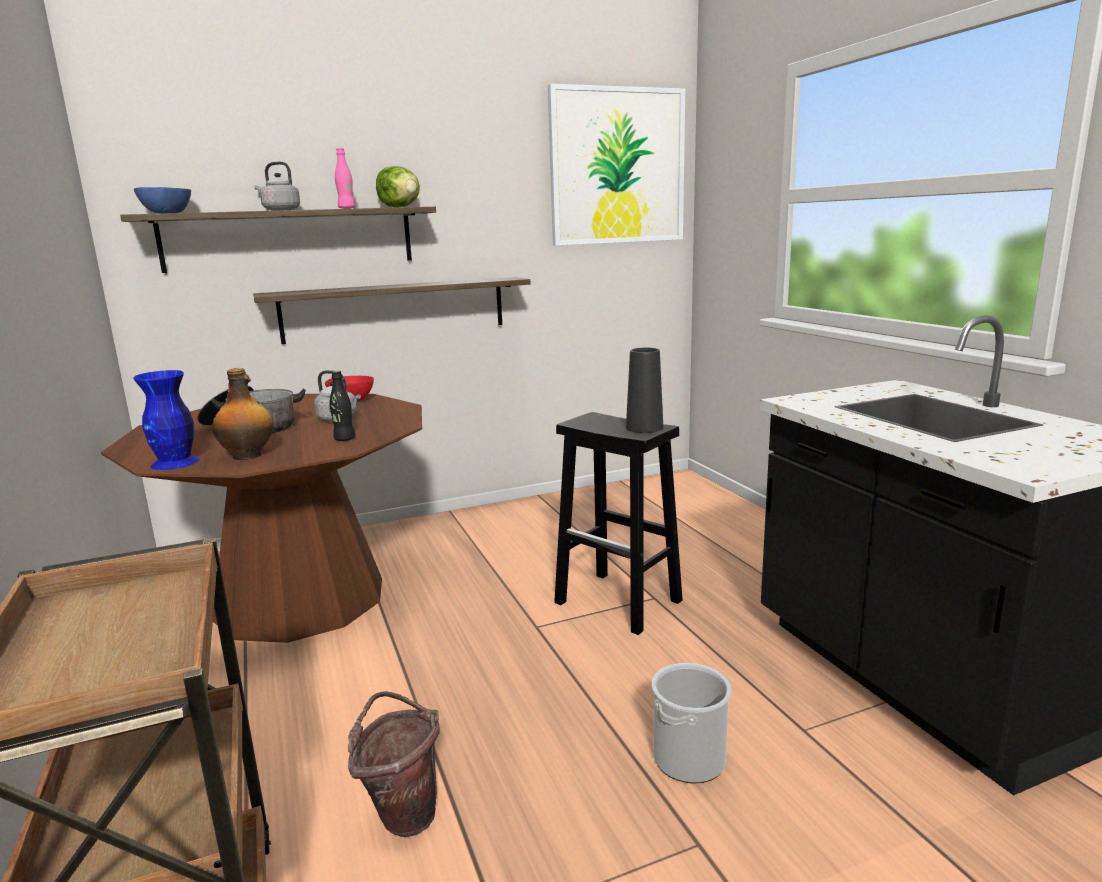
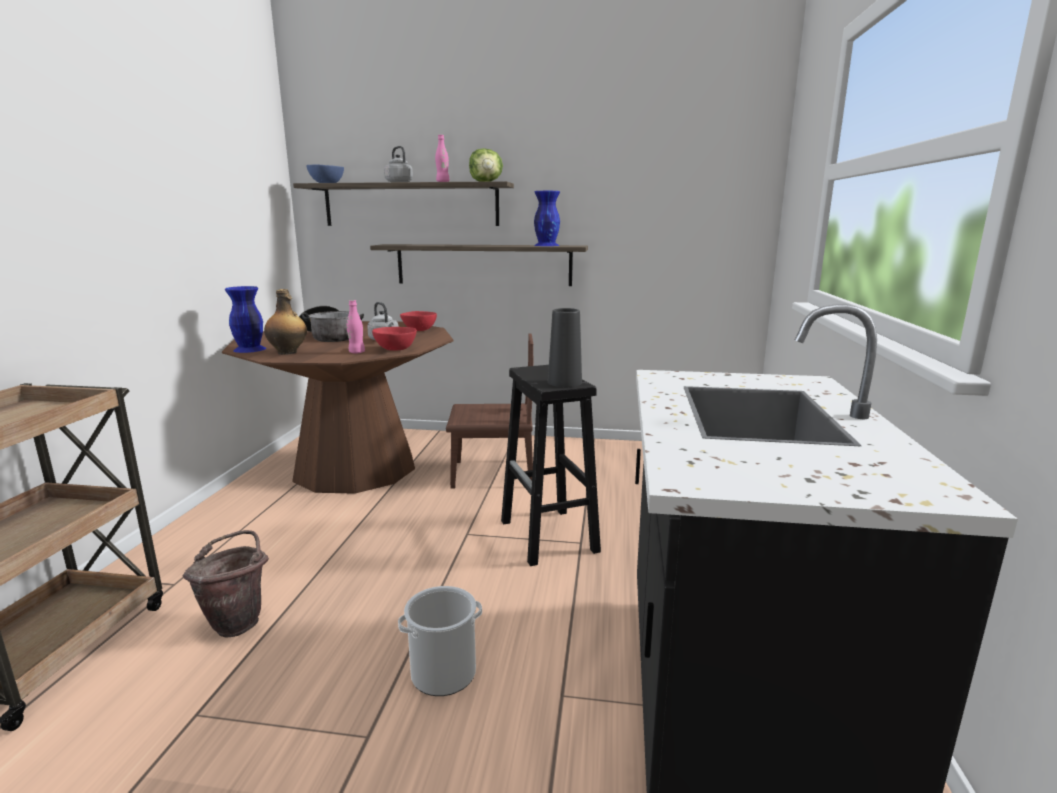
camera: 30 degrees right, 0 degrees up
black bottle [329,371,355,441] -> pink bottle [346,300,365,354]
picture [548,84,685,245] -> none
none -> red bowl [372,327,417,351]
none -> brown chair [446,333,534,489]
none -> blue vase [534,191,560,246]

